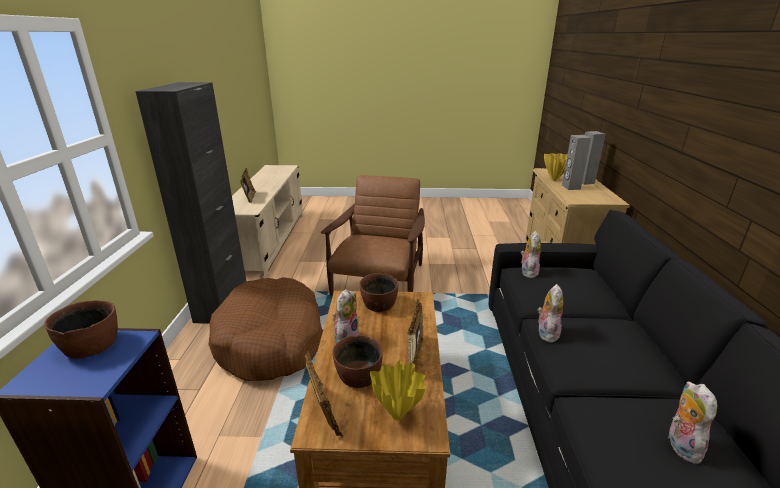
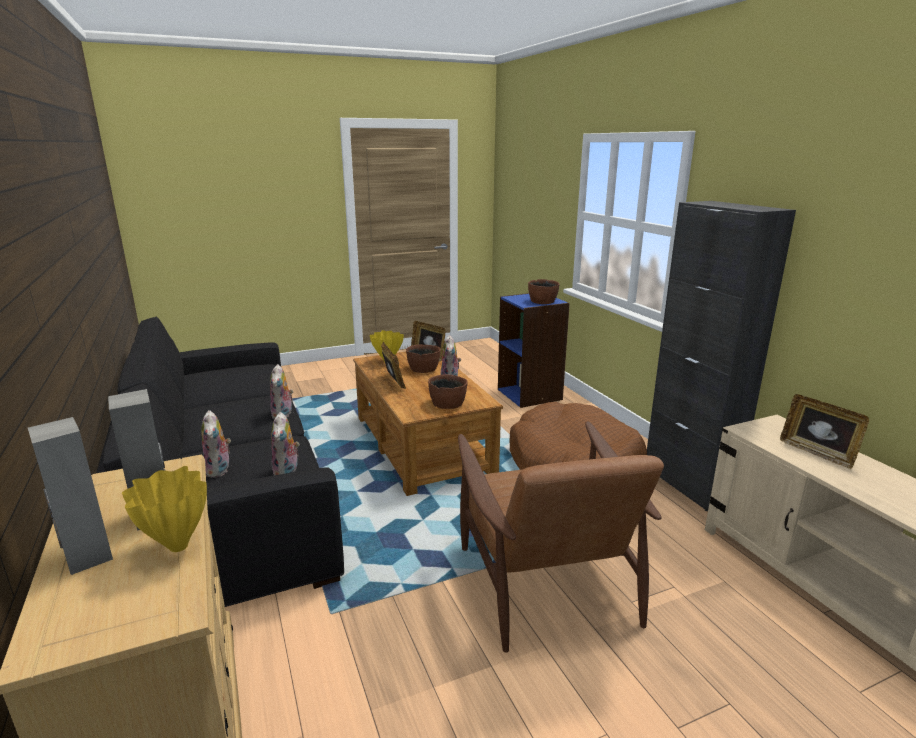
camera: 155 degrees right, 5 degrees down
plush toy [667,382,717,466] -> plush toy moved to [201,410,231,478]

